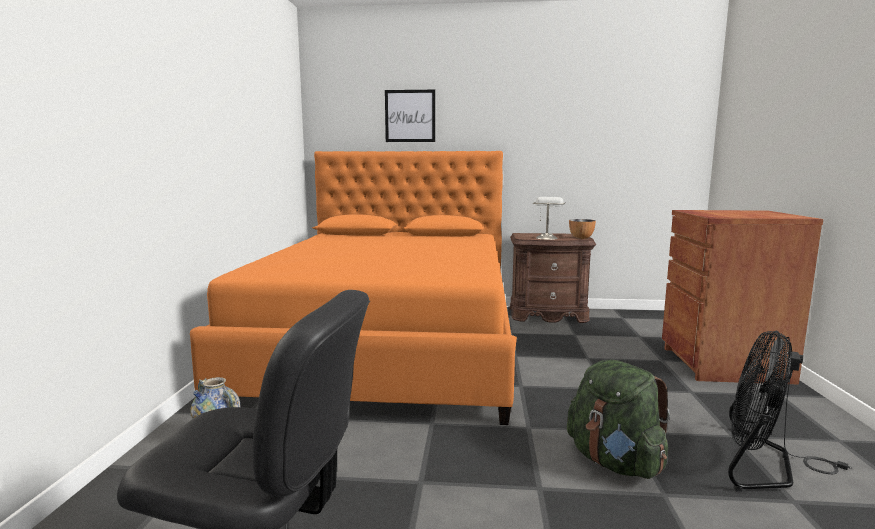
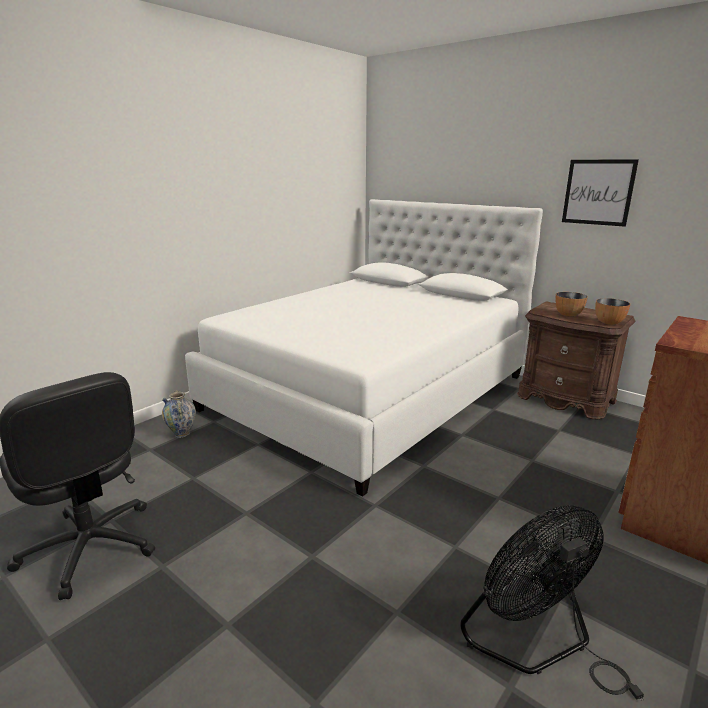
camera: 35 degrees right, 10 degrees up
orange bed [190,151,517,425] -> white bed [185,199,543,497]
picture [385,90,435,142] -> picture moved to [562,159,639,227]
white table lamp [533,197,566,240] -> bowl [555,292,588,317]
green backpack [567,359,670,479] -> none

